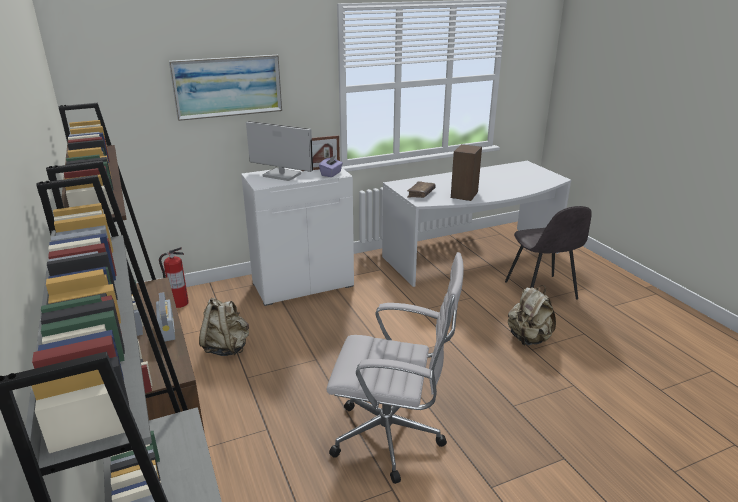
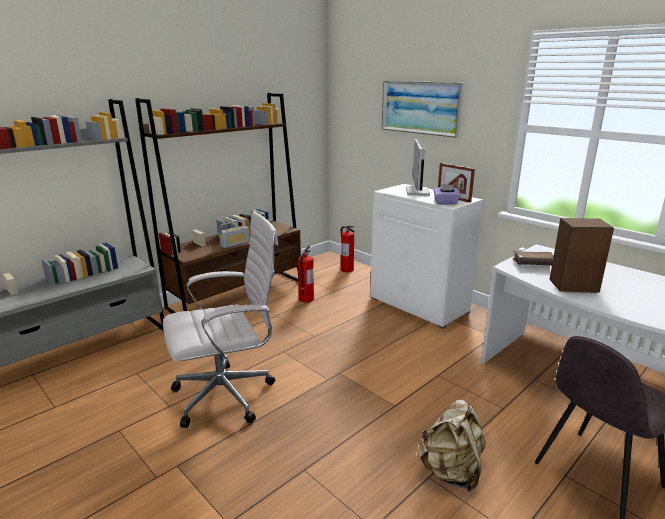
camera: 70 degrees right, 5 degrees down
beige backpack [199,298,249,356] -> fire extinguisher [298,245,314,303]
white office chair [326,252,464,484] -> white office chair turned 105 degrees counterclockwise [163,211,279,428]

